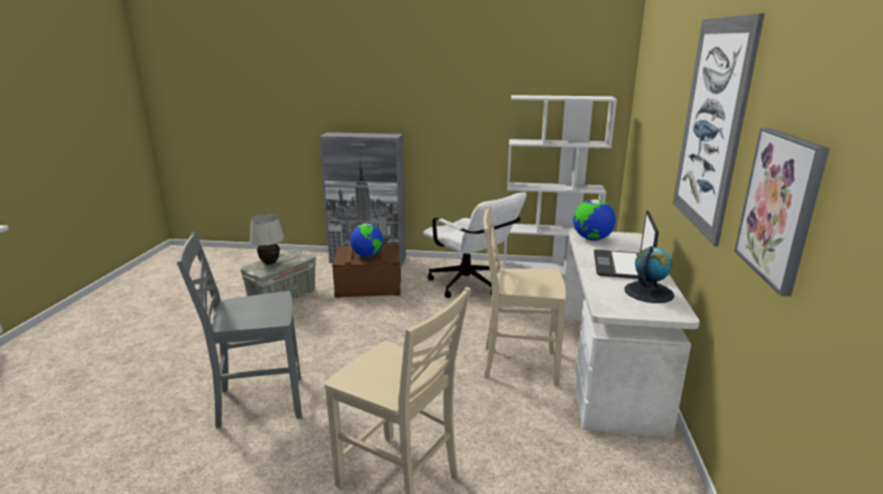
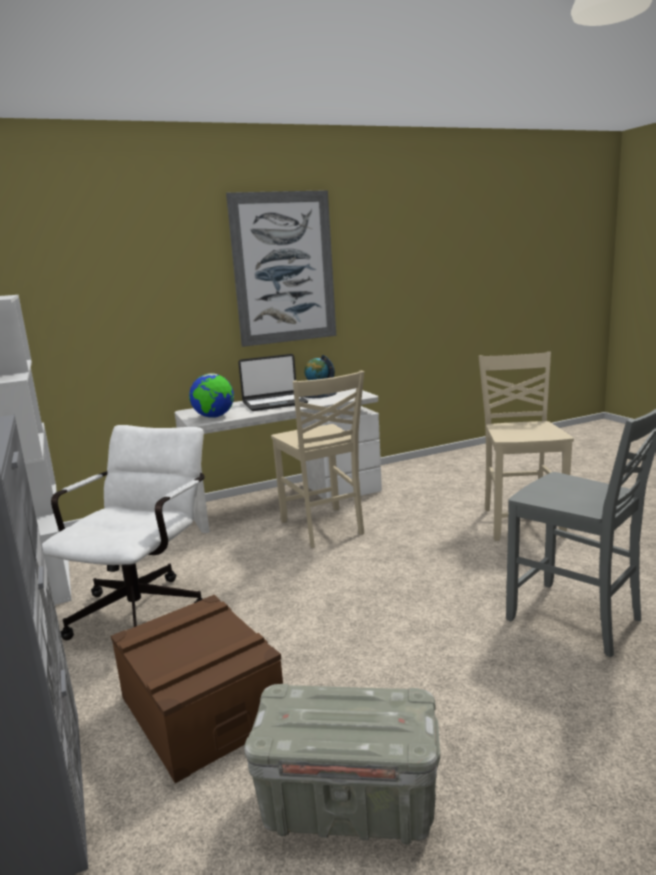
camera: 120 degrees left, 5 degrees down
white table lamp [249,215,285,264] -> none
globe [350,224,384,257] -> none
picture [734,128,830,297] -> none

